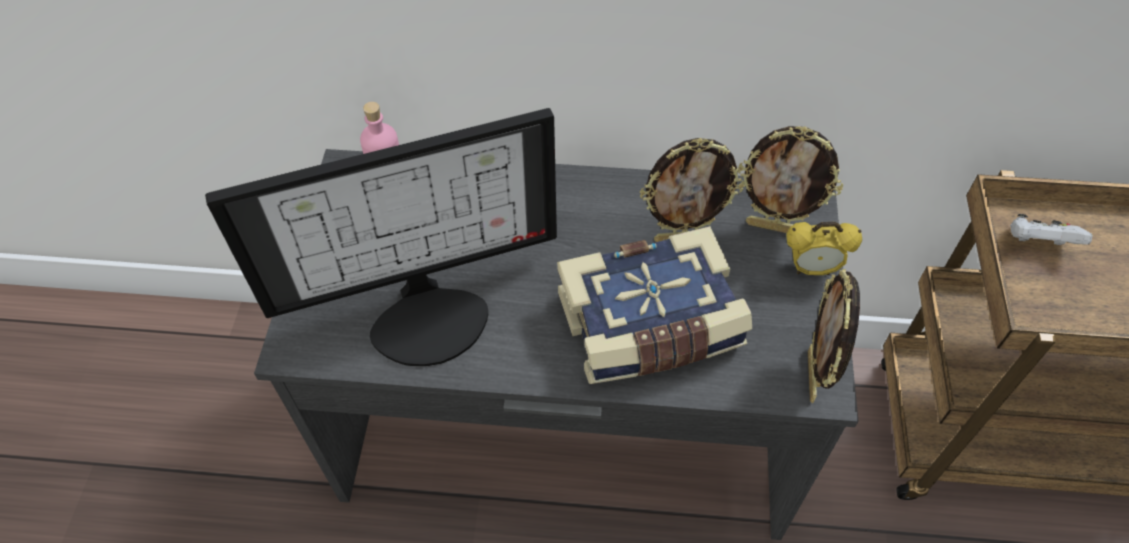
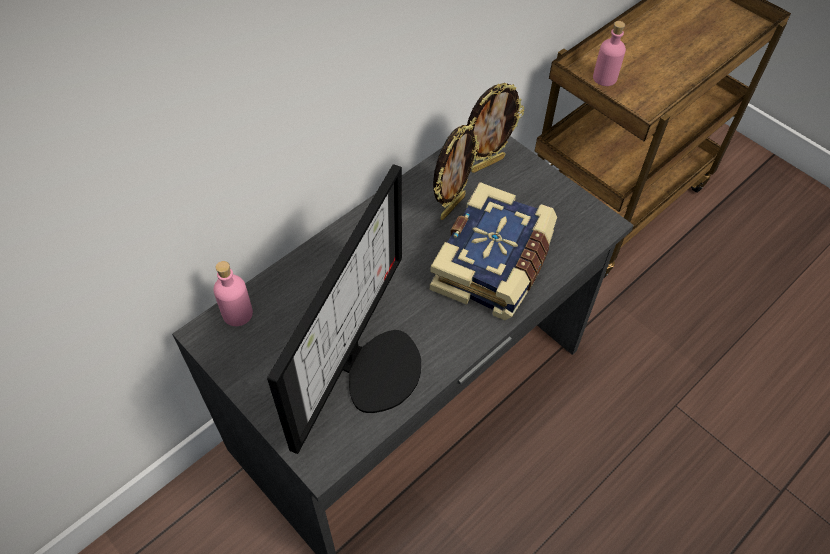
camera: 50 degrees left, 0 degrees up
alarm clock [786,222,862,275] -> none
picture frame [808,269,860,403] -> none
white game controller [1010,214,1093,245] -> pink bottle [593,21,626,86]

